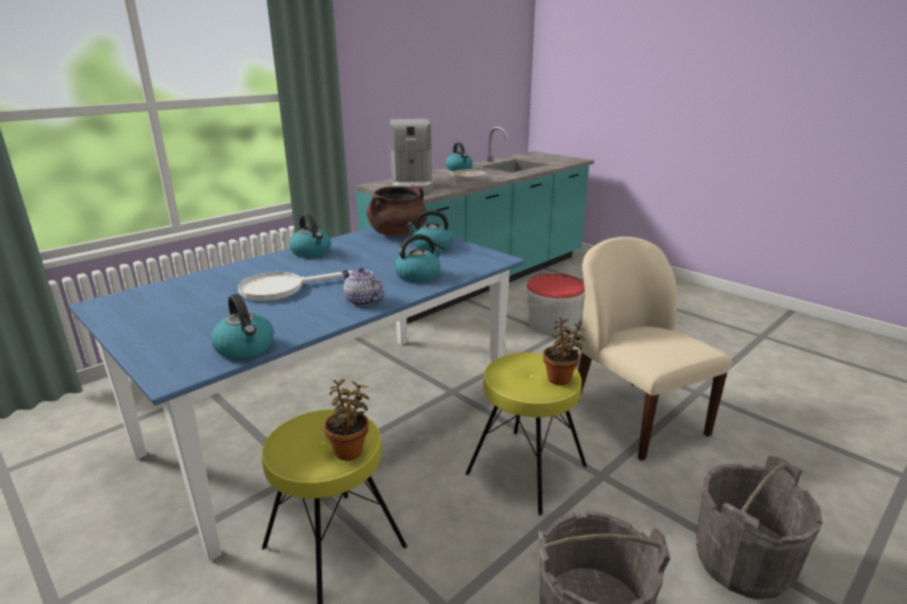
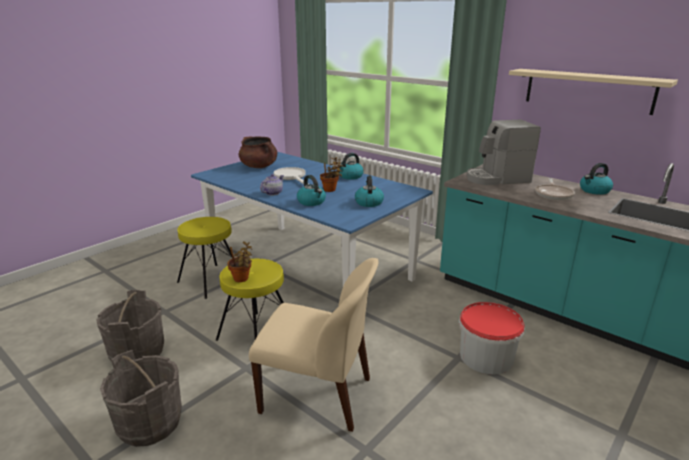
camera: 85 degrees right, 0 degrees up
kettle [211,294,274,359] -> none
potted plant [324,379,369,461] -> potted plant moved to [320,157,344,192]
brown cooking pot [367,186,427,236] -> brown cooking pot moved to [239,137,277,168]
beige chair [578,237,732,461] -> beige chair turned 45 degrees clockwise [249,258,378,432]
none -> beige shelf [509,69,678,115]

